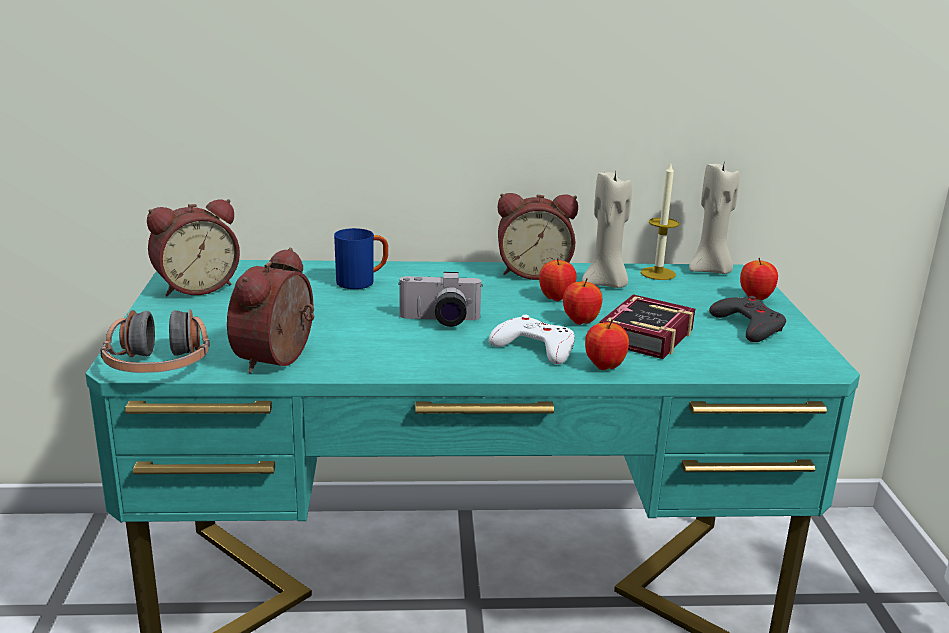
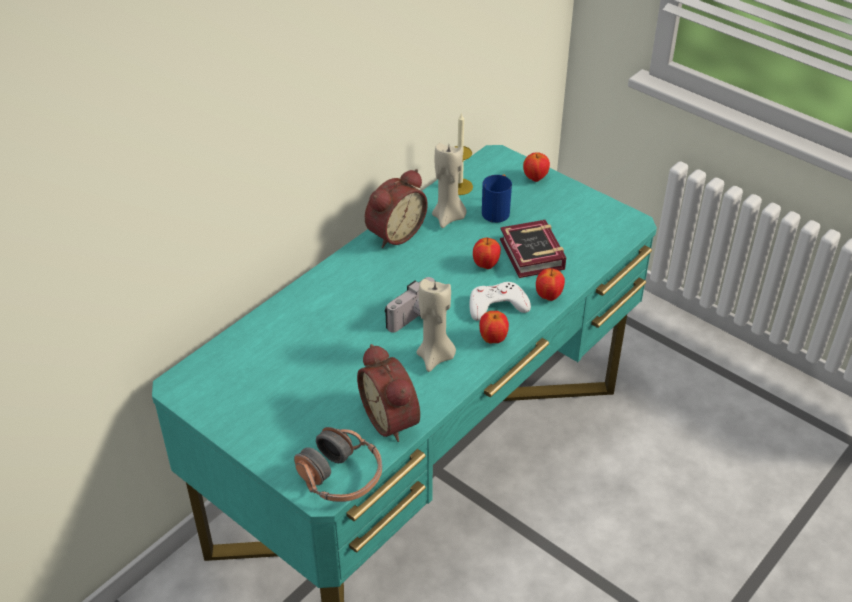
camera: 45 degrees left, 20 degrees up
alarm clock [147,199,240,296] -> none
blue mug [334,228,388,289] -> blue mug moved to [482,174,512,223]
apple [539,258,577,301] -> apple moved to [479,311,509,344]
beige candle [689,160,740,274] -> beige candle moved to [416,279,456,372]
grey game controller [709,296,786,342] -> none

